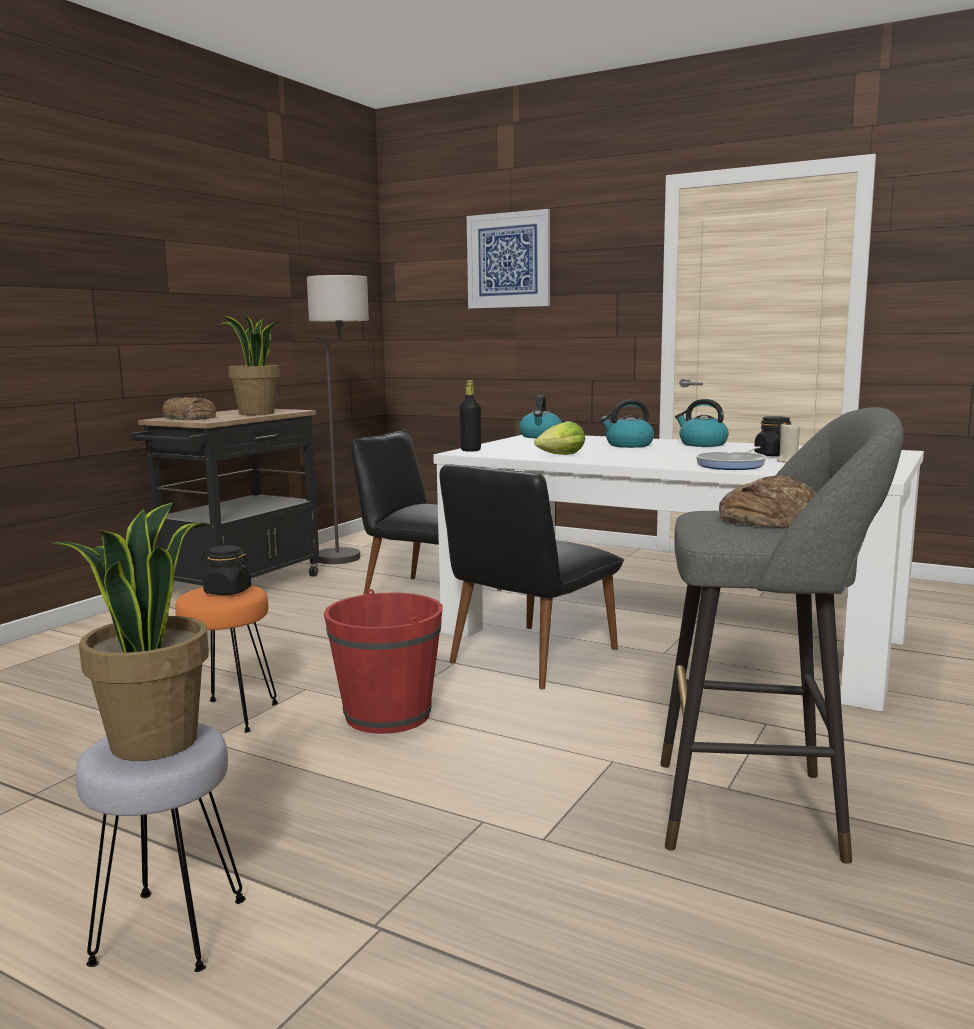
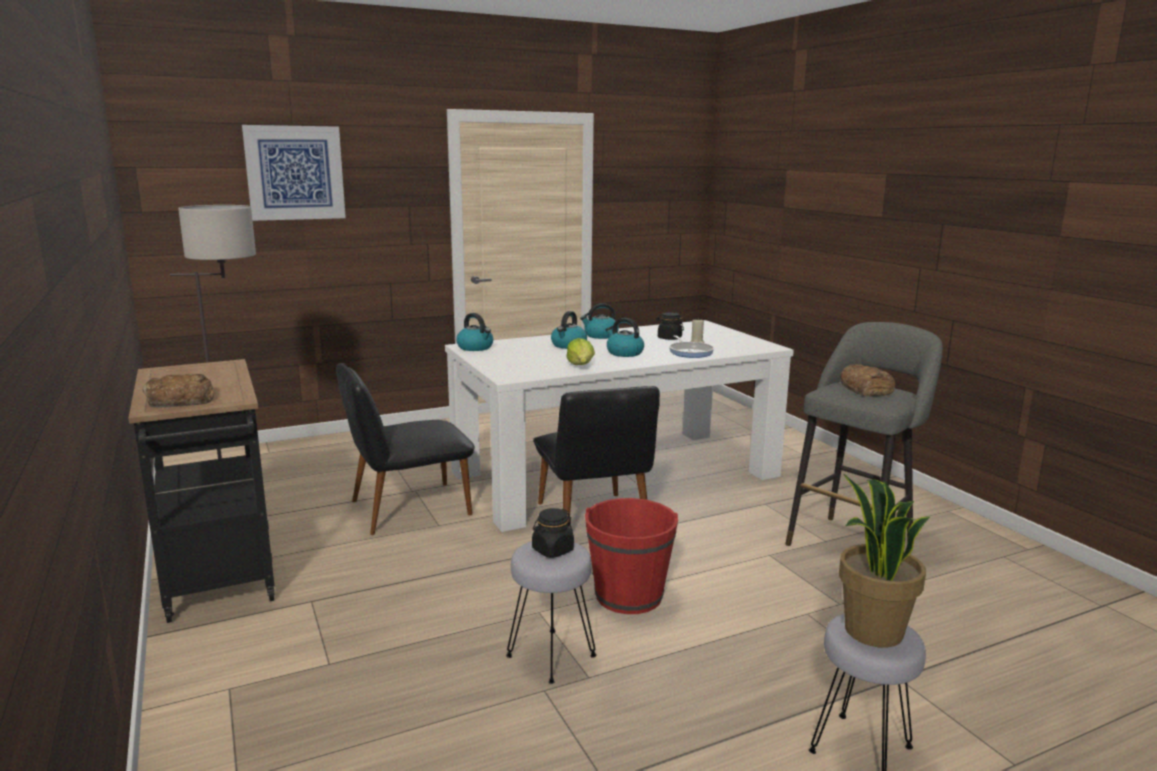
camera: 55 degrees left, 5 degrees up
orange stool [175,585,278,733] -> grey stool [506,541,597,684]
potted plant [219,313,281,415] -> none
black bottle [459,380,481,452] -> none
none -> kettle [606,318,644,357]

